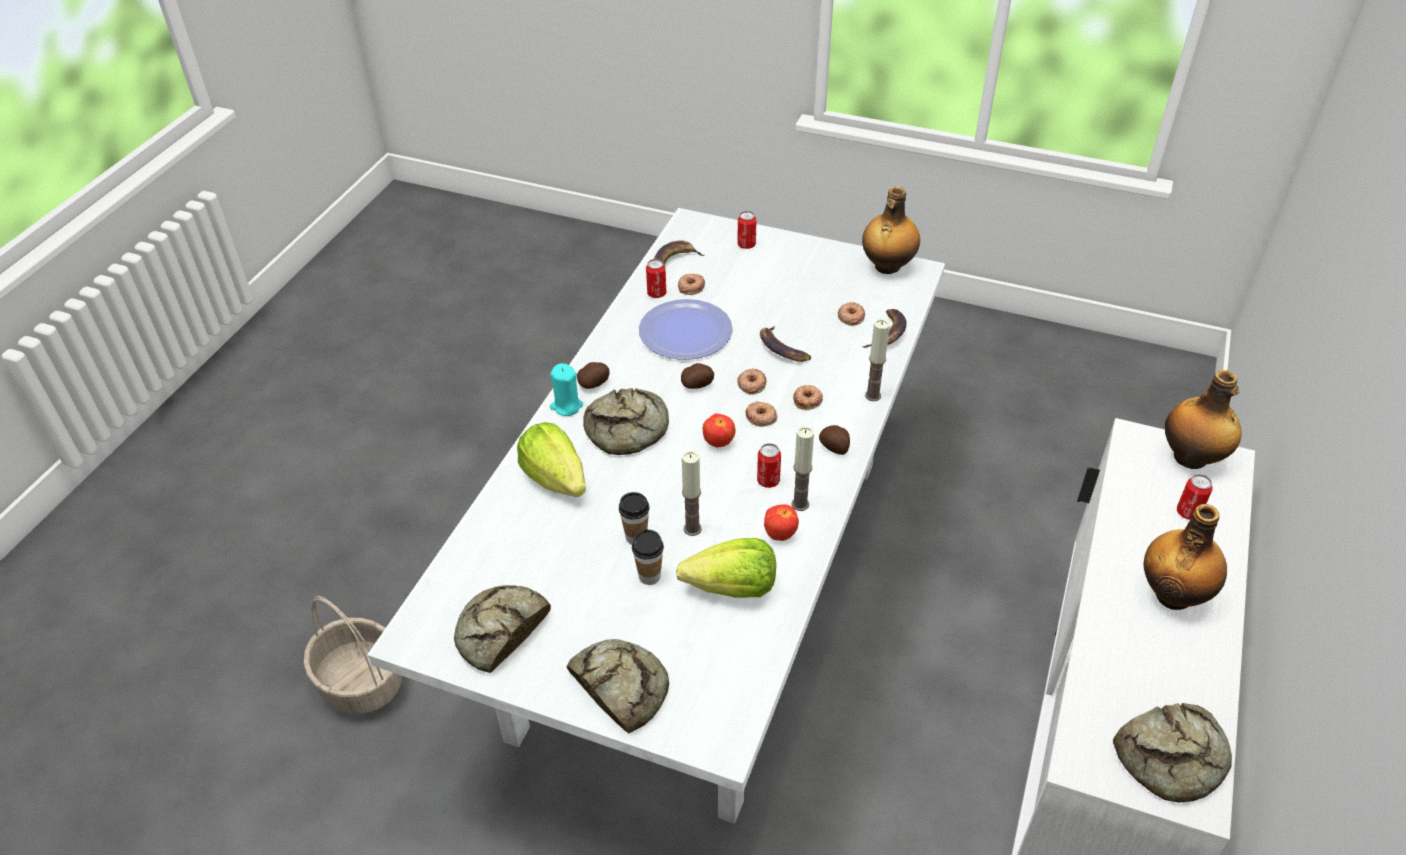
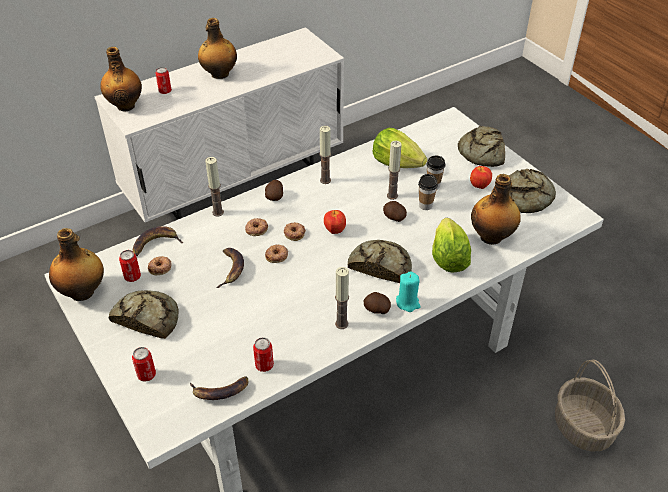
camera: 145 degrees left, 0 degrees up
plate [639,299,733,360] -> none
donut [678,274,705,295] -> none
potato [681,363,714,389] -> potato moved to [383,201,407,222]
can [757,443,781,488] -> can moved to [119,250,141,282]
apple [764,504,799,541] -> apple moved to [470,166,492,189]
bread [1113,703,1232,803] -> bread moved to [108,290,178,339]
none -> candle [335,267,349,329]
none -> bottle [471,174,521,245]

